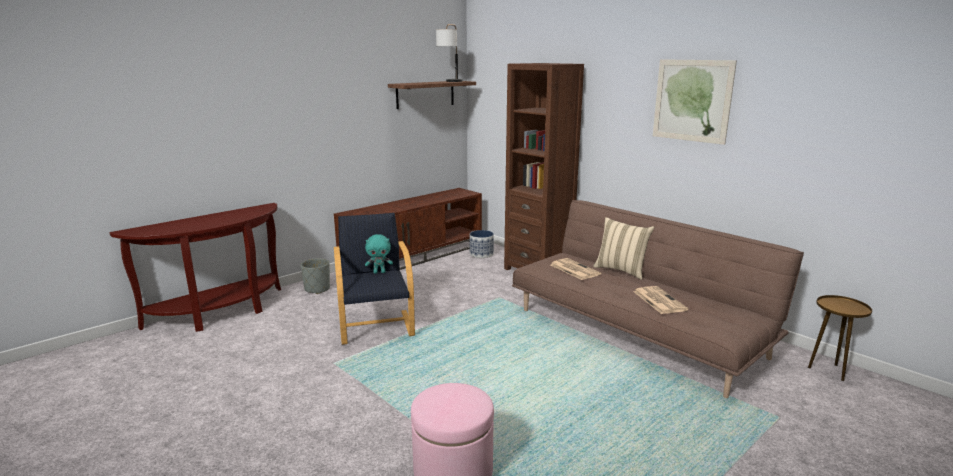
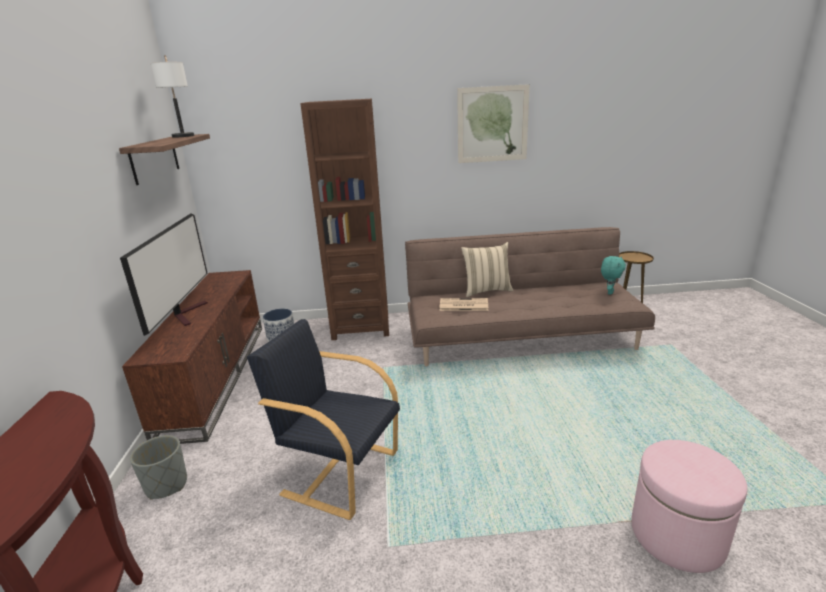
camera: 50 degrees left, 5 degrees up
turquoise plush toy [365,234,393,274] -> turquoise plush toy moved to [601,256,626,295]
newspaper [633,286,688,314] -> none
none -> television [120,214,208,336]

